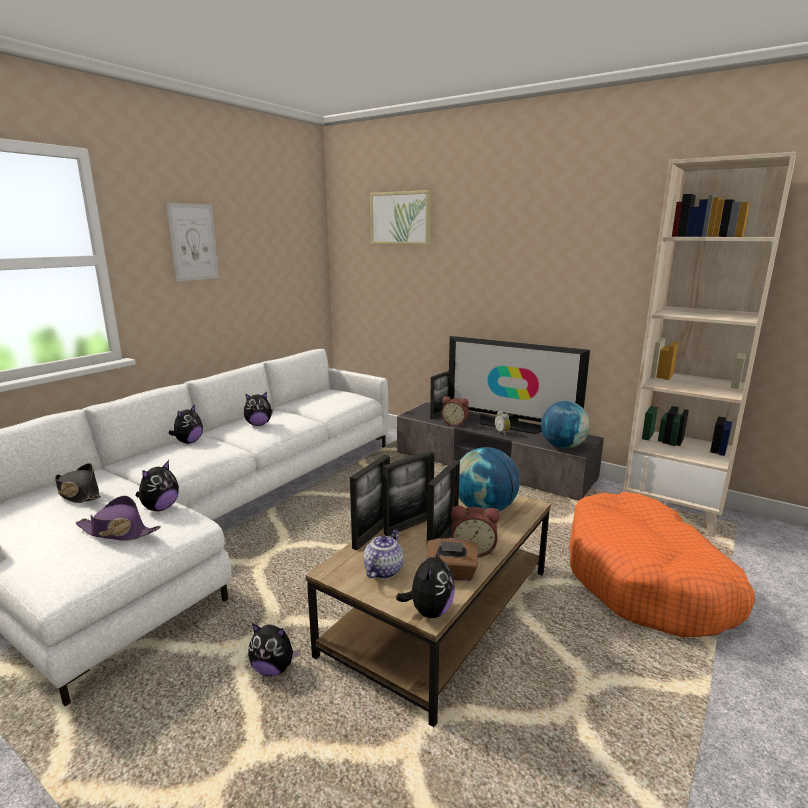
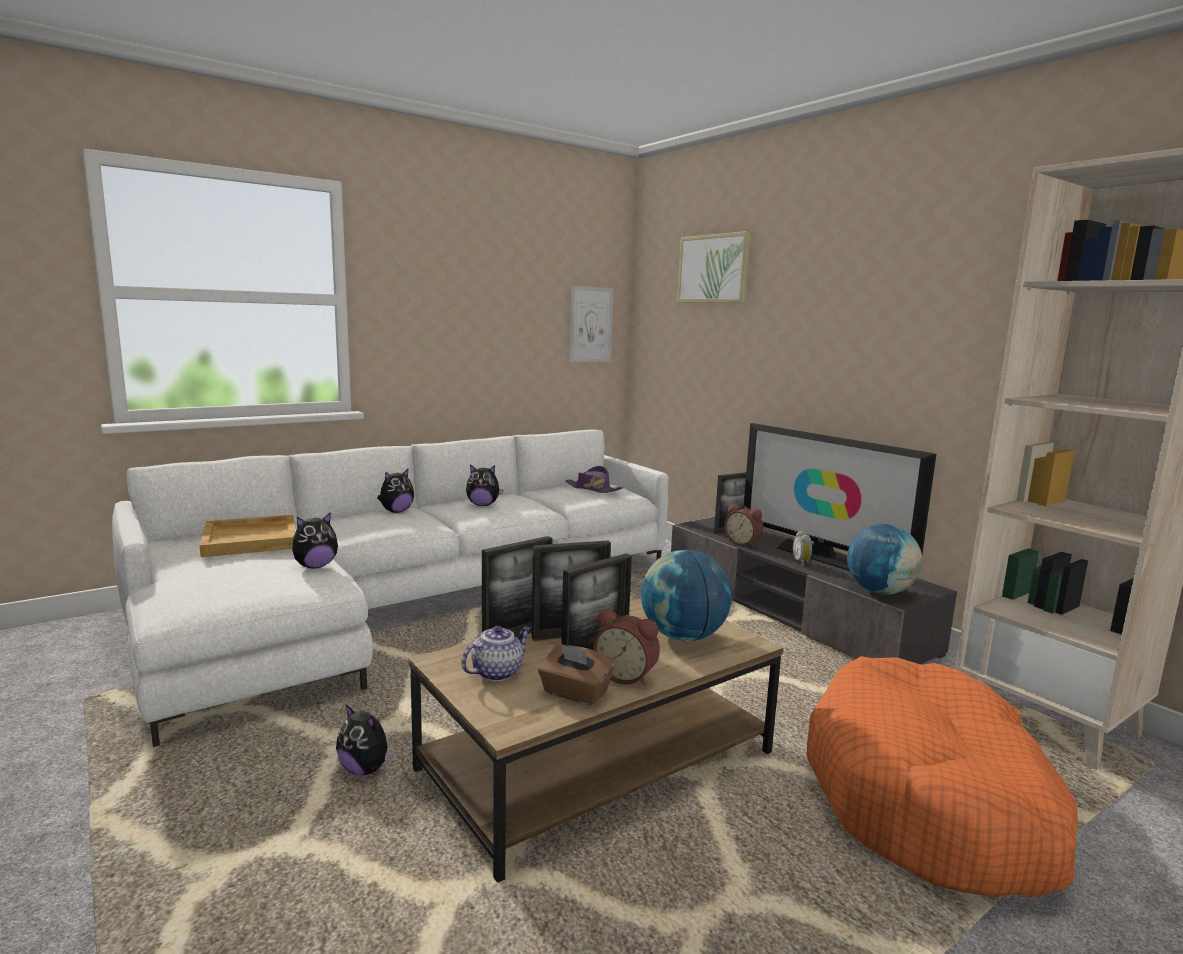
camera: 20 degrees right, 5 degrees down
black hat [55,463,101,503] -> beige tray [199,515,295,557]
purple hat [75,496,161,541] -> purple hat moved to [565,466,624,493]
picture [166,203,219,281] -> picture moved to [569,286,613,362]
plush toy [396,547,455,618] -> none

